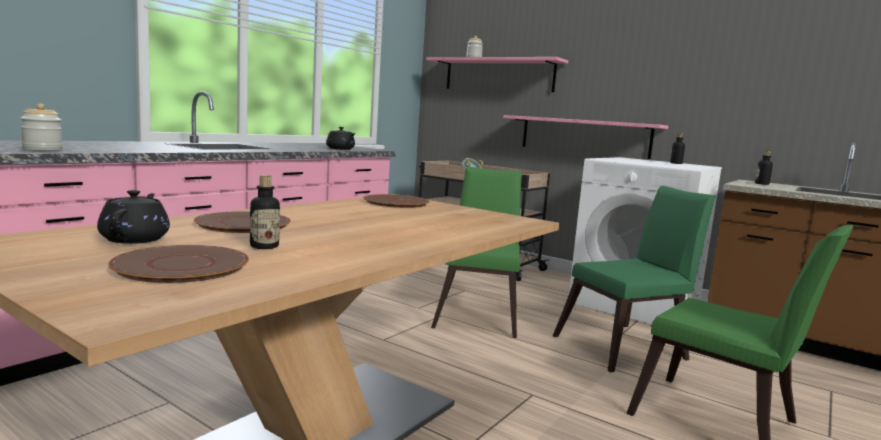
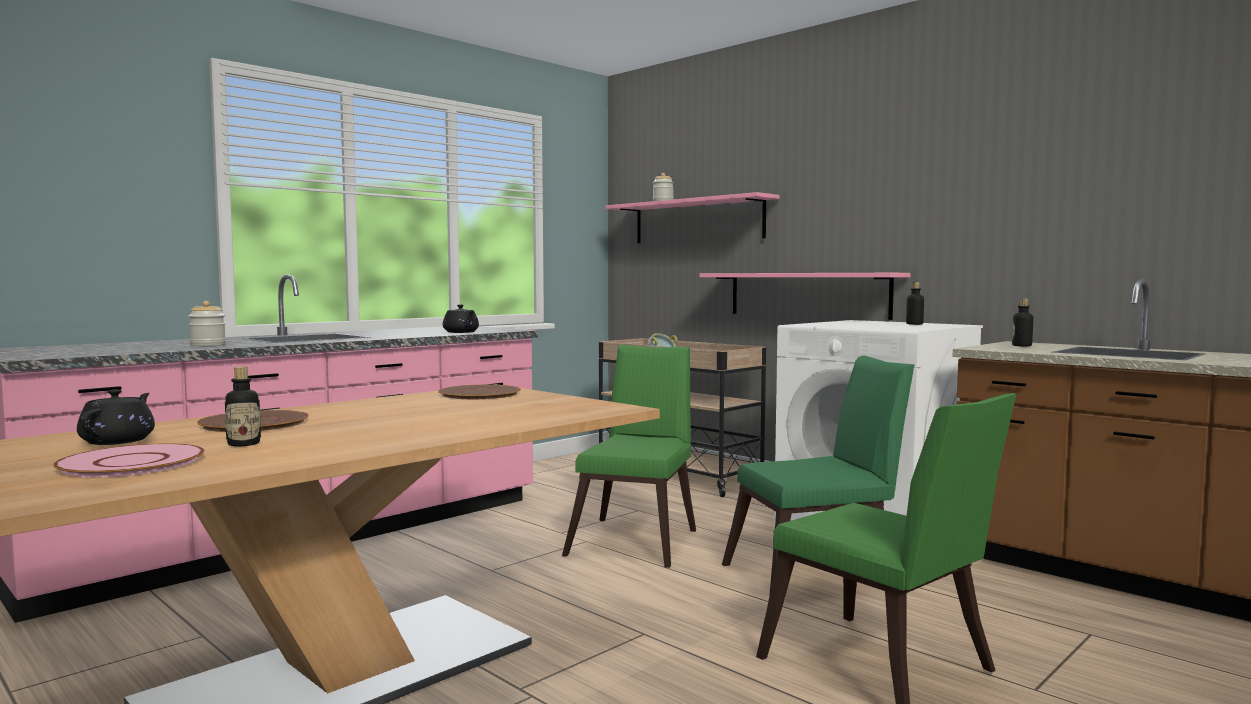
camera: 10 degrees right, 5 degrees down
jar [20,103,63,151] -> jar moved to [189,301,226,346]
brown plate [108,245,249,283] -> pink plate [53,443,204,477]

